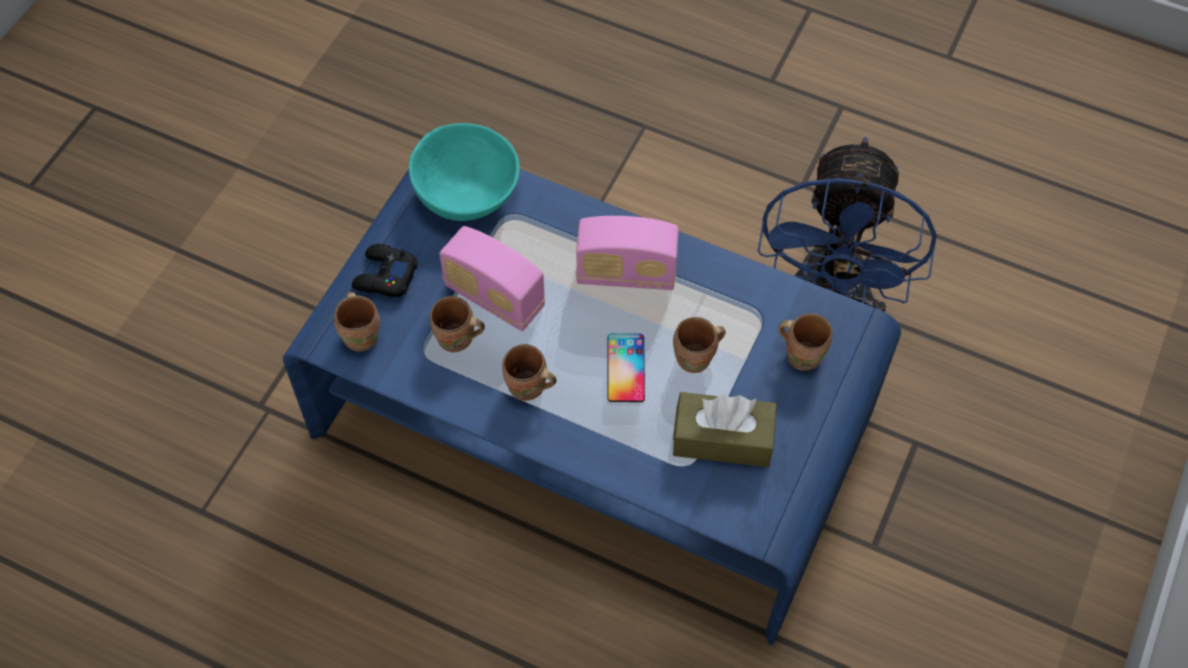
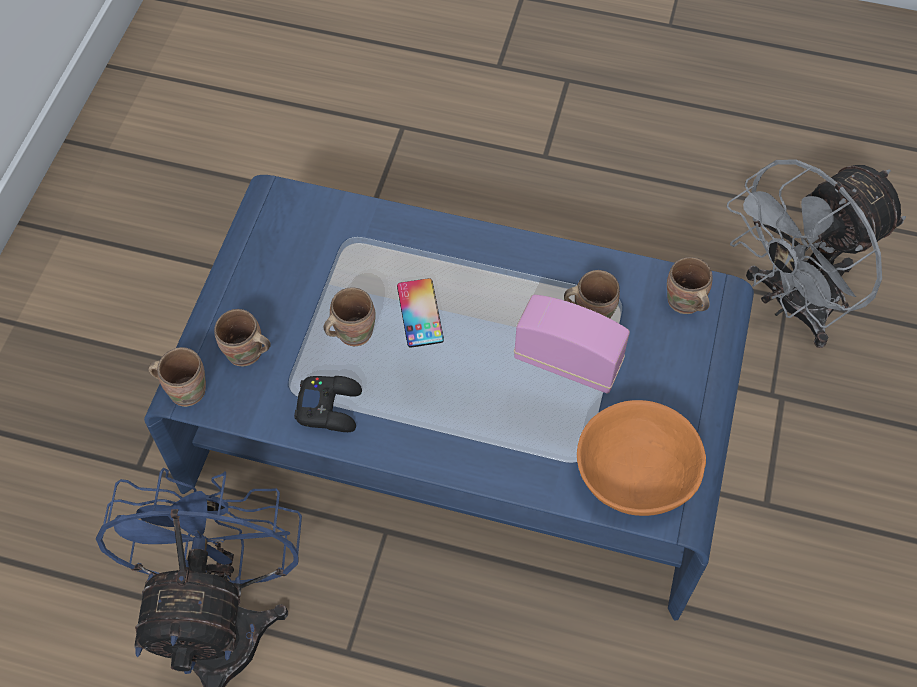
camera: 170 degrees right, 0 degrees up
black game controller [352,244,418,297] -> black game controller moved to [294,376,362,432]
turquoise bowl [409,123,520,221] -> orange bowl [577,400,706,516]
brown mug [502,344,556,401] -> brown mug moved to [148,347,206,407]
radio [576,216,679,290] -> none
brown tissue box [673,392,777,467] -> none
none -> grey fan [727,159,906,348]

